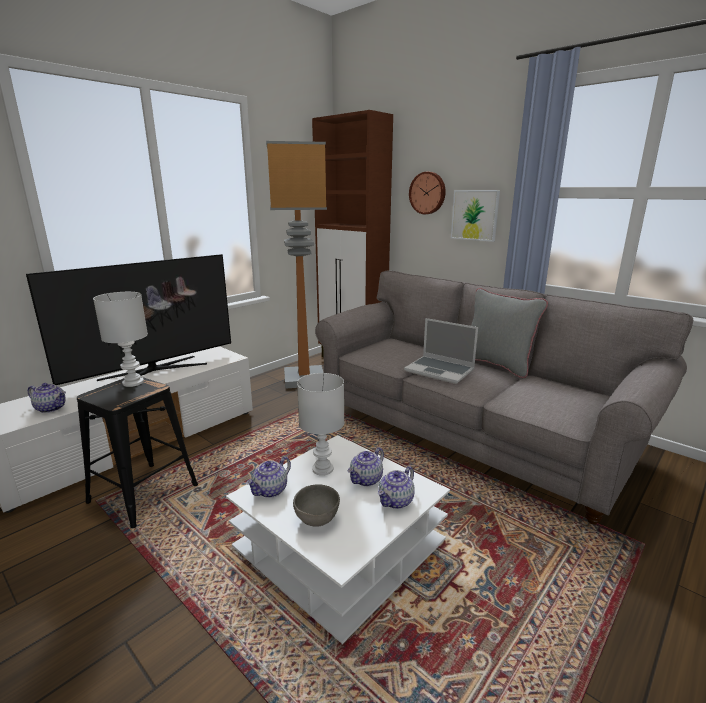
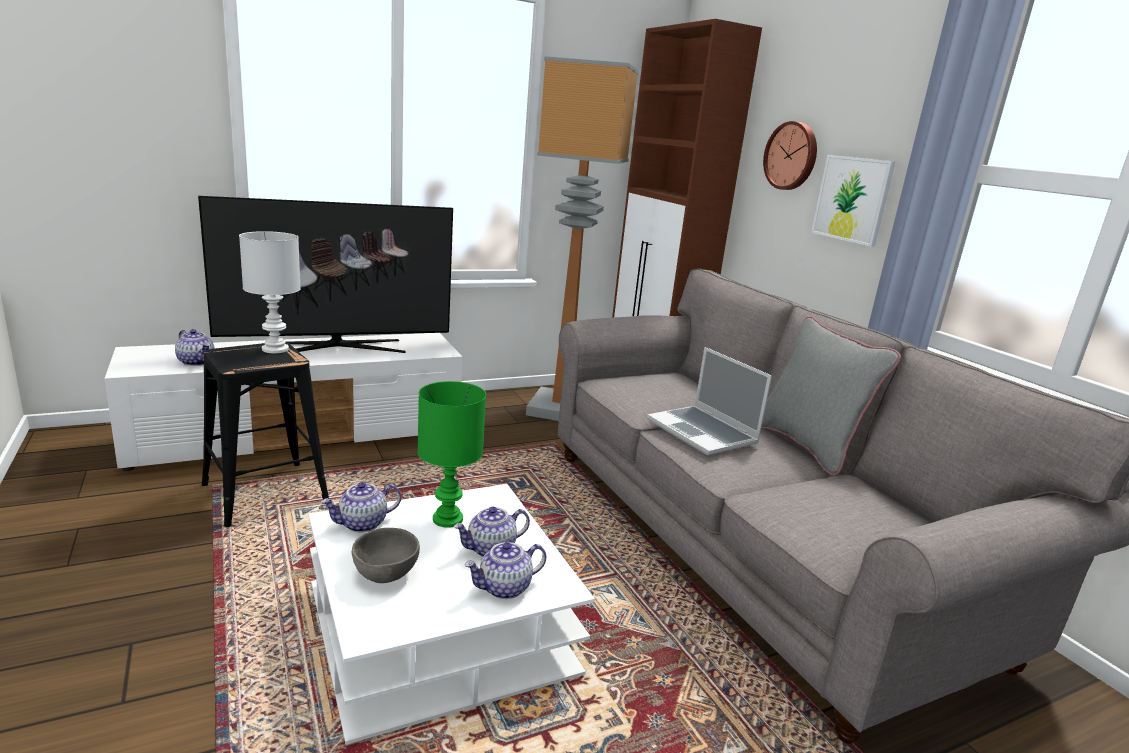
camera: 20 degrees right, 0 degrees up
white table lamp [297,373,344,476] -> green table lamp [417,381,486,528]

